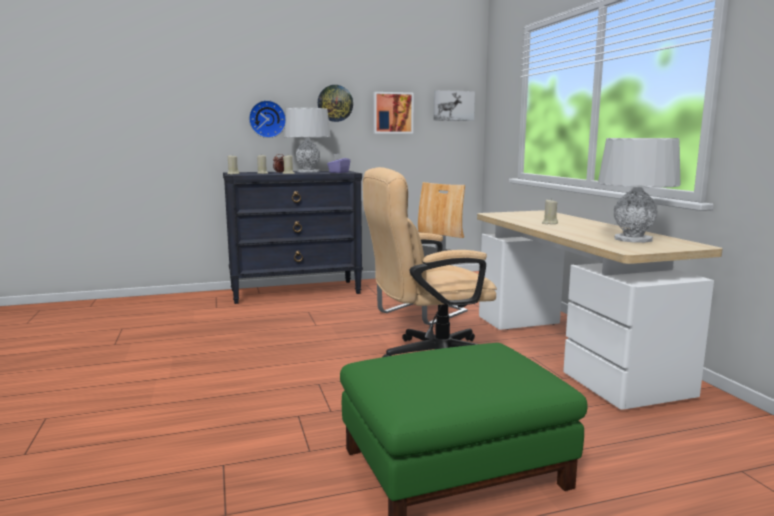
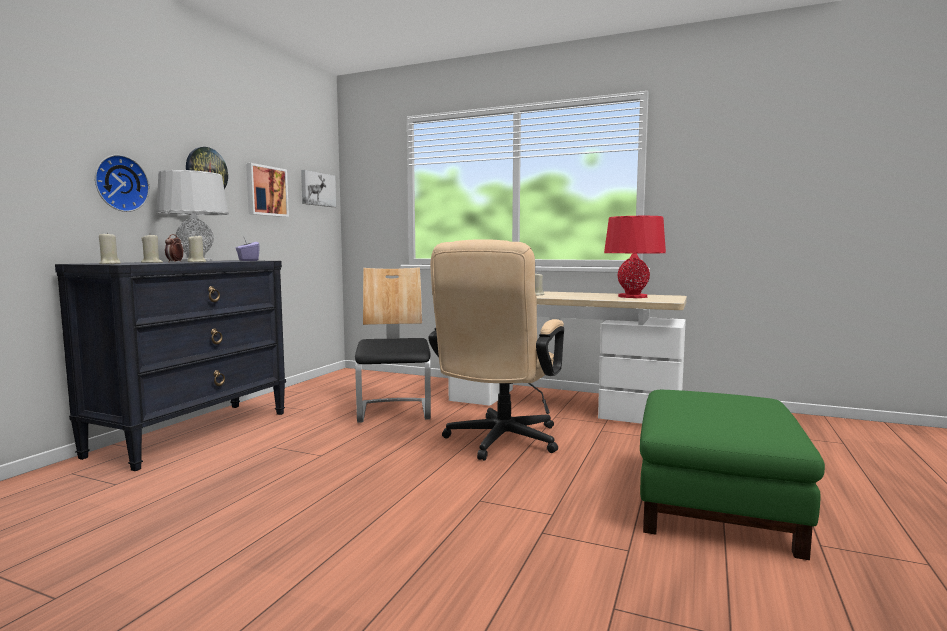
camera: 50 degrees left, 5 degrees down
grey table lamp [598,138,680,243] -> red table lamp [604,216,666,298]

